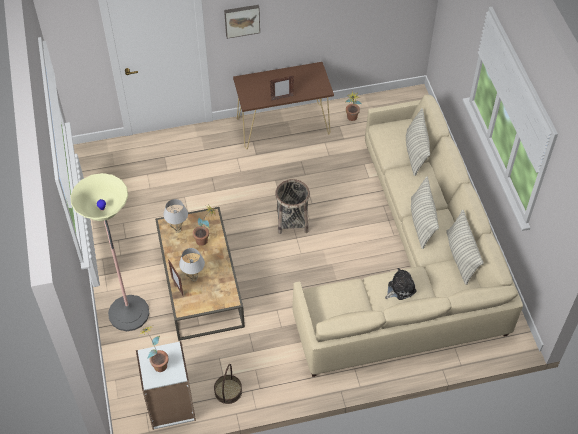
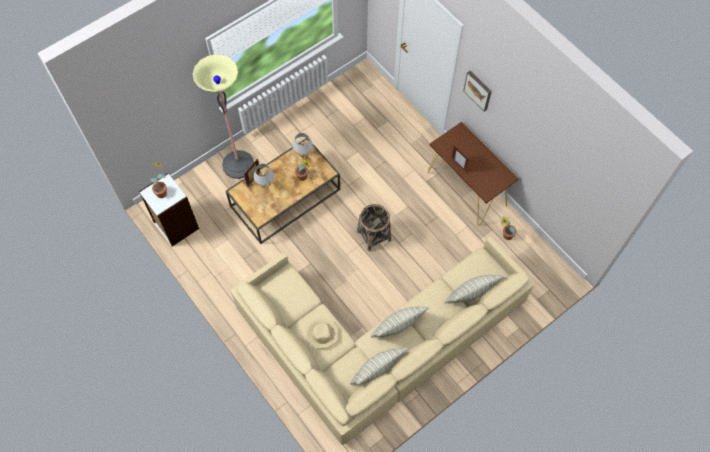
camera: 65 degrees right, 10 degrees up
basket [214,364,242,404] -> none
plush toy [385,268,417,300] -> beige hat [306,318,338,349]

